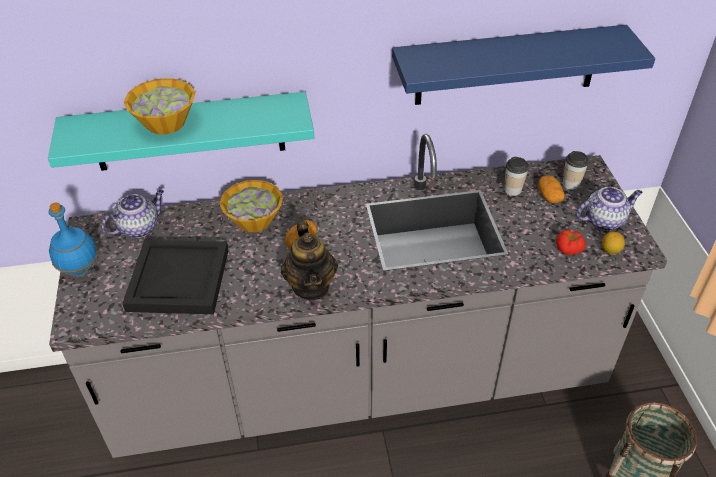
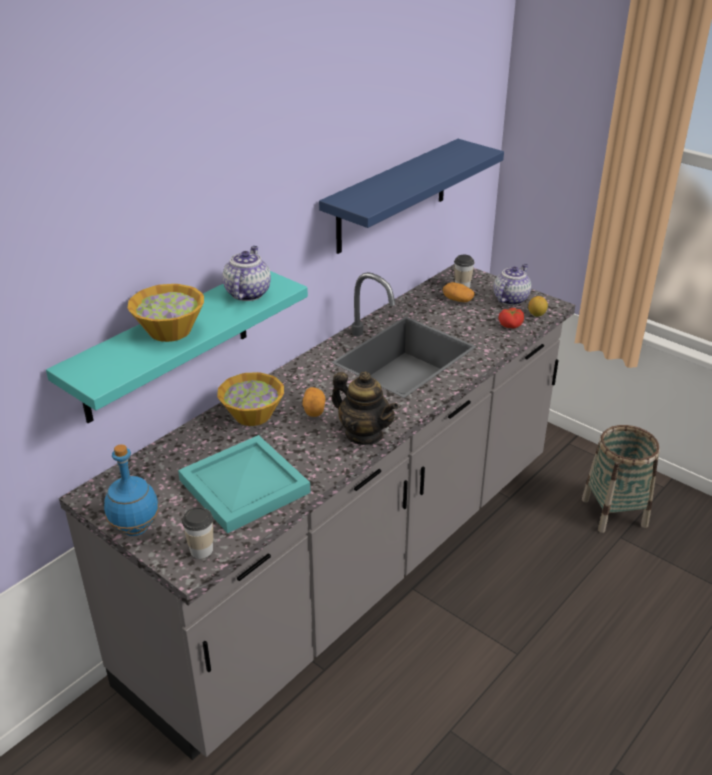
camera: 40 degrees left, 10 degrees down
teapot [102,190,164,238] -> teapot moved to [223,246,271,301]
black tray [122,240,229,314] -> turquoise tray [178,435,310,533]
cup [504,157,529,196] -> cup moved to [182,507,213,559]

